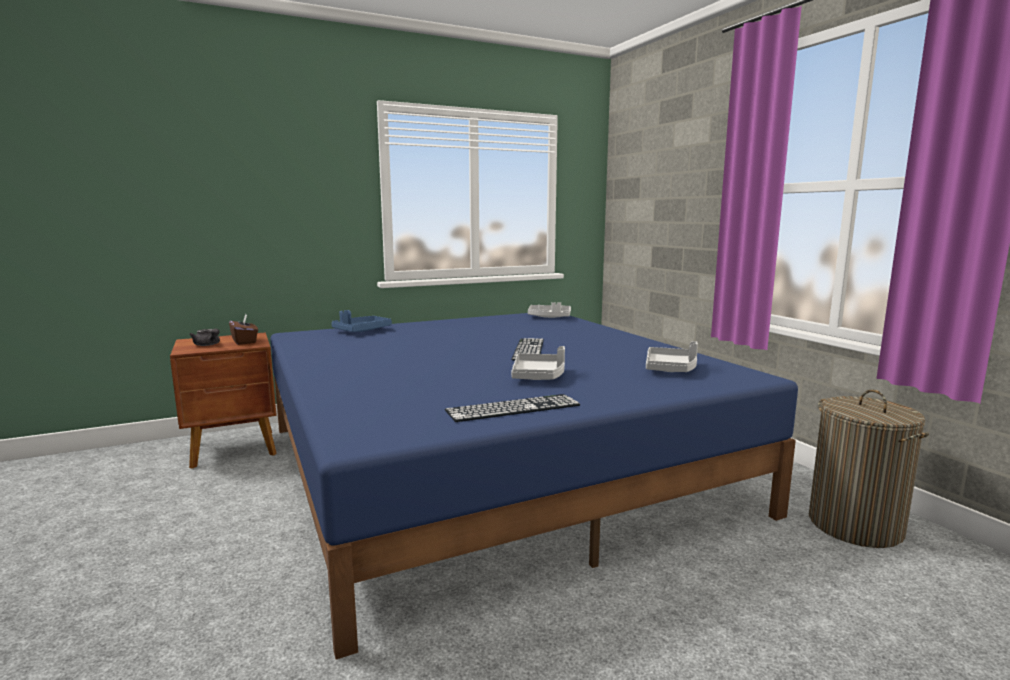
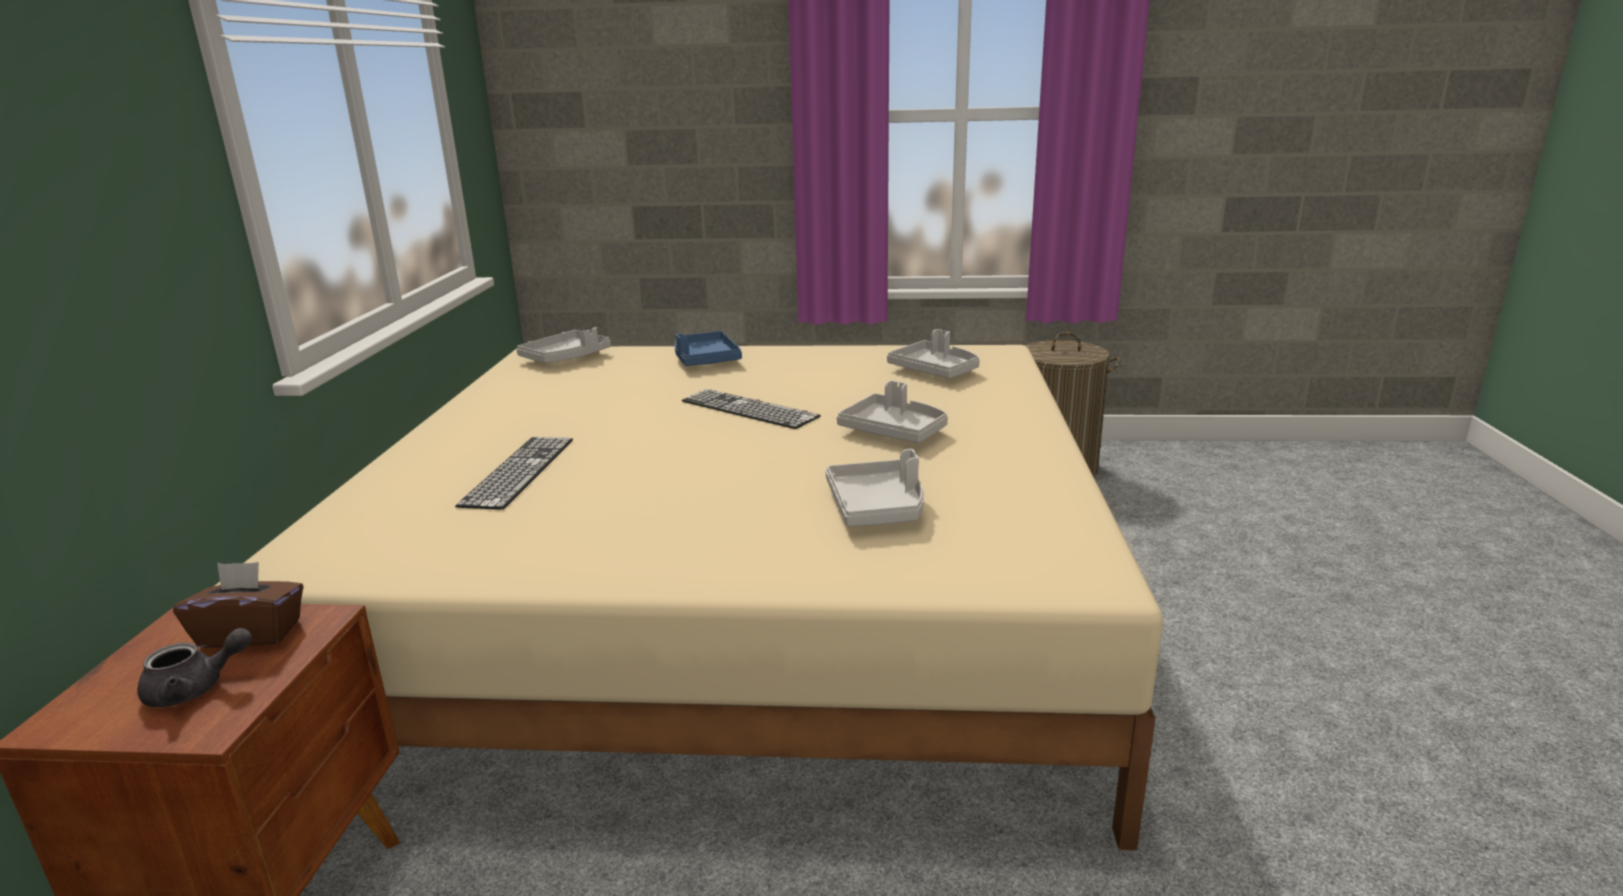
camera: 60 degrees left, 10 degrees up
blue bed [270,313,798,659] -> beige bed [215,345,1163,851]
blue tray [331,310,392,332] -> blue tray moved to [675,331,742,366]
keyboard [445,394,580,422] -> keyboard moved to [455,437,573,510]
none -> grey tray [826,449,924,527]

